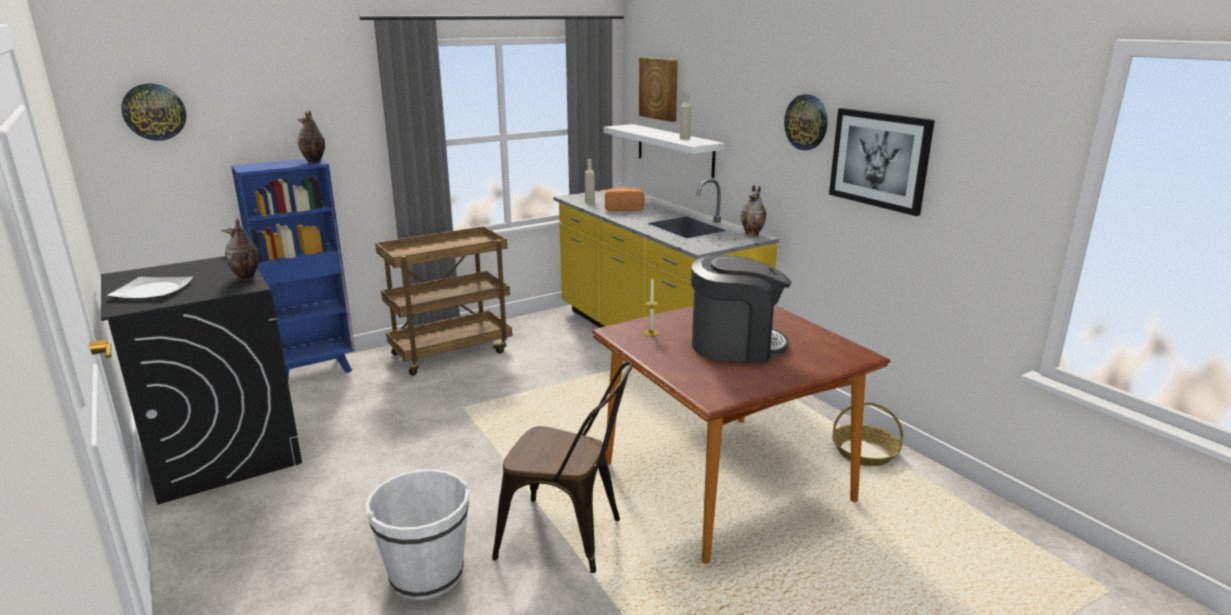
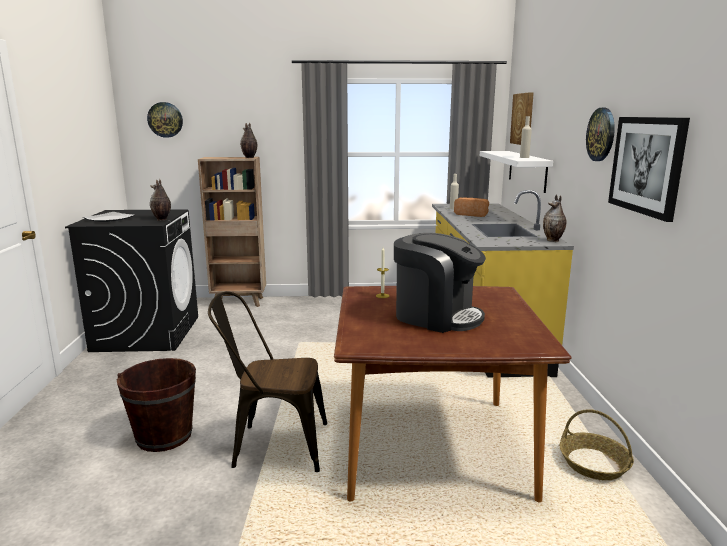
camera: 30 degrees right, 5 degrees down
blue bookcase [231,159,355,379] -> brown bookcase [198,157,266,307]
white bucket [366,469,469,600] -> brown bucket [117,358,196,452]
brown cart [375,226,512,376] -> none
brown chair [492,361,633,573] -> brown chair turned 135 degrees clockwise [208,291,327,472]

